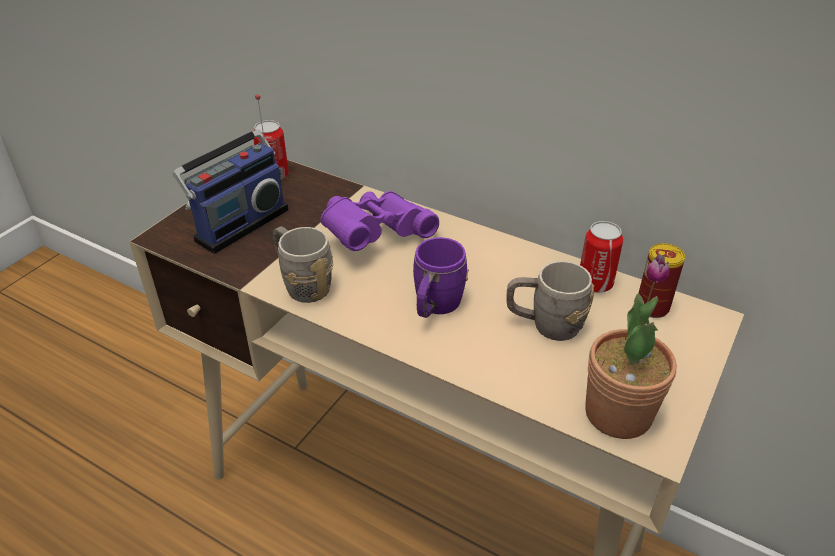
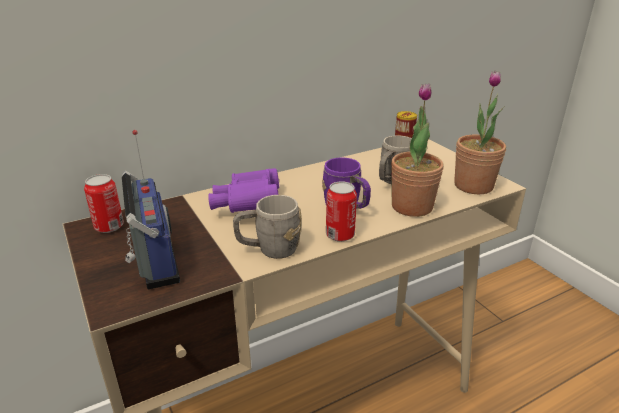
camera: 60 degrees left, 10 degrees down
can [580,221,623,293] -> can moved to [326,181,357,242]
none -> potted plant [391,83,444,217]

